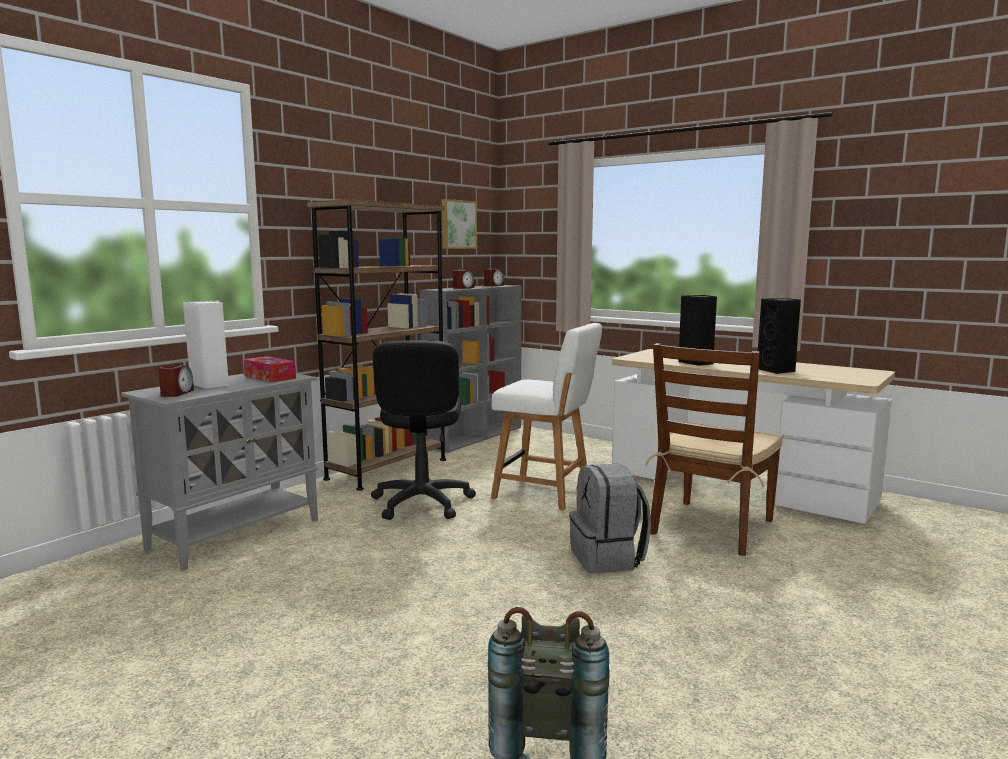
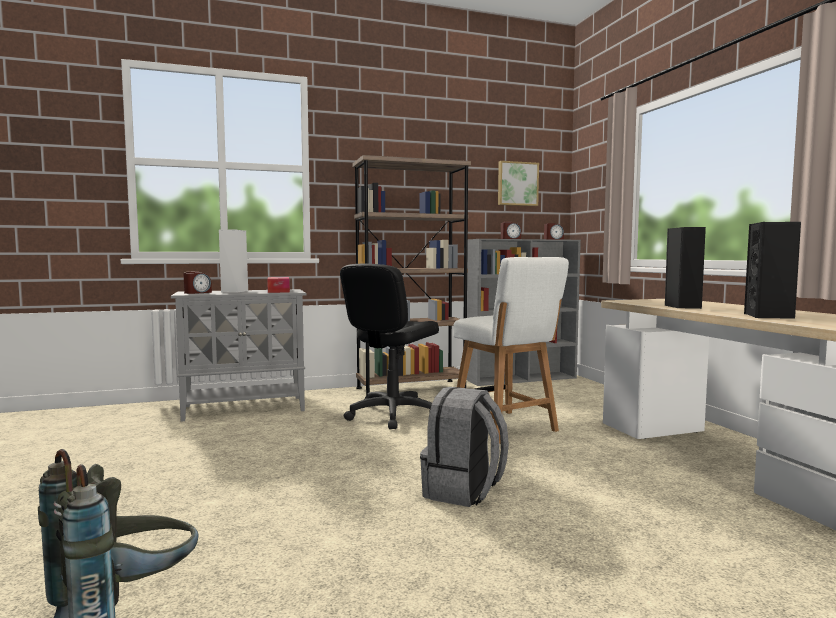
camera: 35 degrees right, 5 degrees down
brown chair [645,343,783,556] -> none

